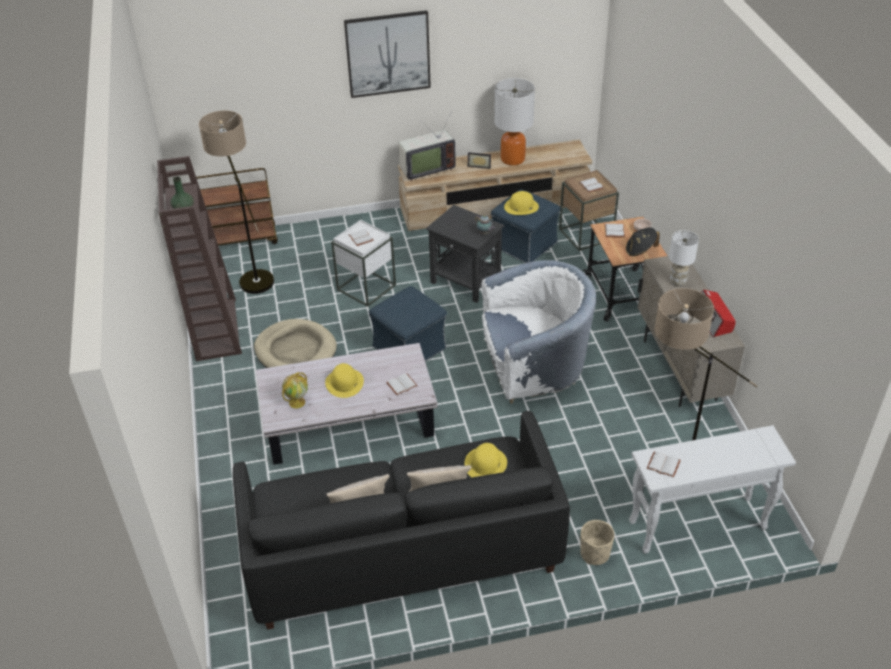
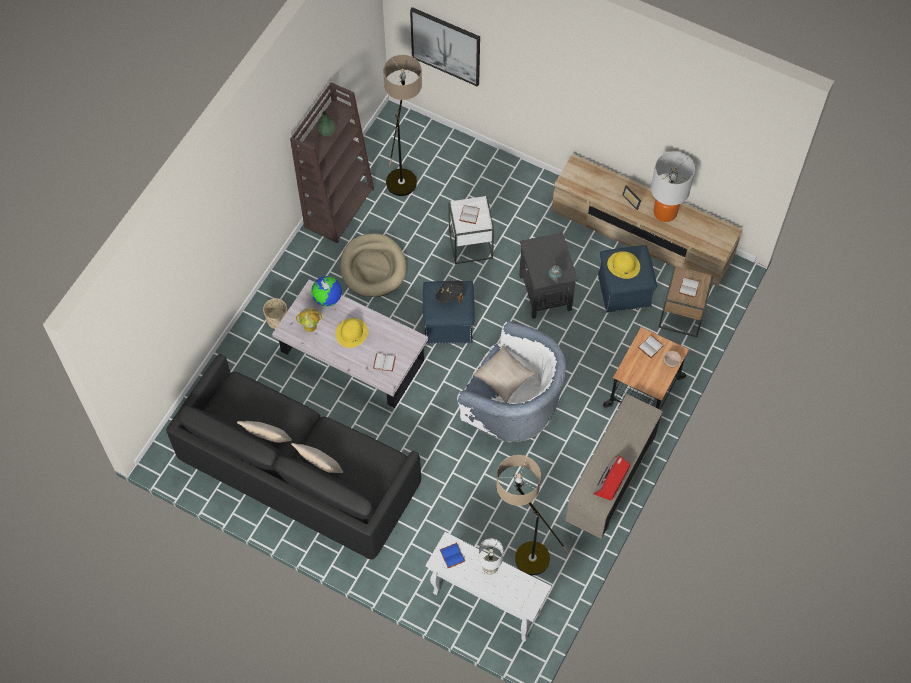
camera: 40 degrees right, 20 degrees up
brown cart [196,168,278,246] -> none
picture [344,10,431,98] -> picture moved to [410,7,480,87]
television [398,114,456,181] -> none
yellow hat [464,443,507,477] -> none
beige planter [580,520,615,565] -> beige planter moved to [263,298,287,329]
black hat [626,228,660,256] -> black hat moved to [435,281,464,303]
white book [647,452,681,478] -> blue book [440,543,465,568]
white table lamp [669,230,699,286] -> white table lamp moved to [479,539,504,575]
none -> globe [311,276,342,307]
none -> beige pillow [473,346,537,403]

